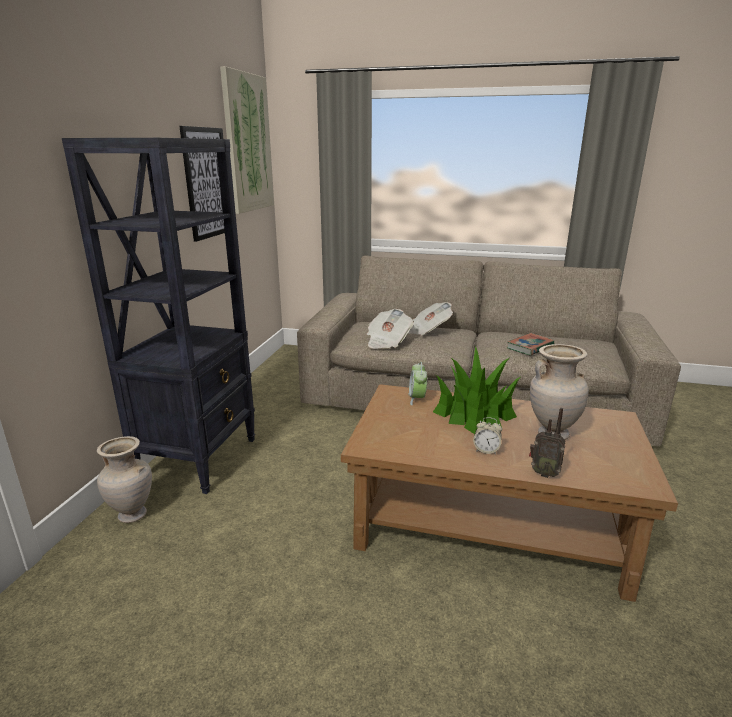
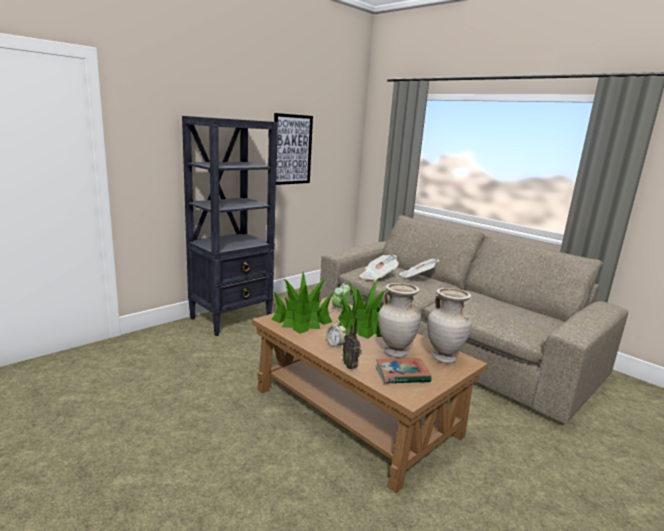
camera: 30 degrees right, 5 degrees down
beige vase [97,436,152,523] -> beige vase moved to [427,288,472,363]
picture [220,66,274,214] -> none
book [507,333,555,355] -> book moved to [376,358,432,384]
none -> potted plant [271,272,334,334]

